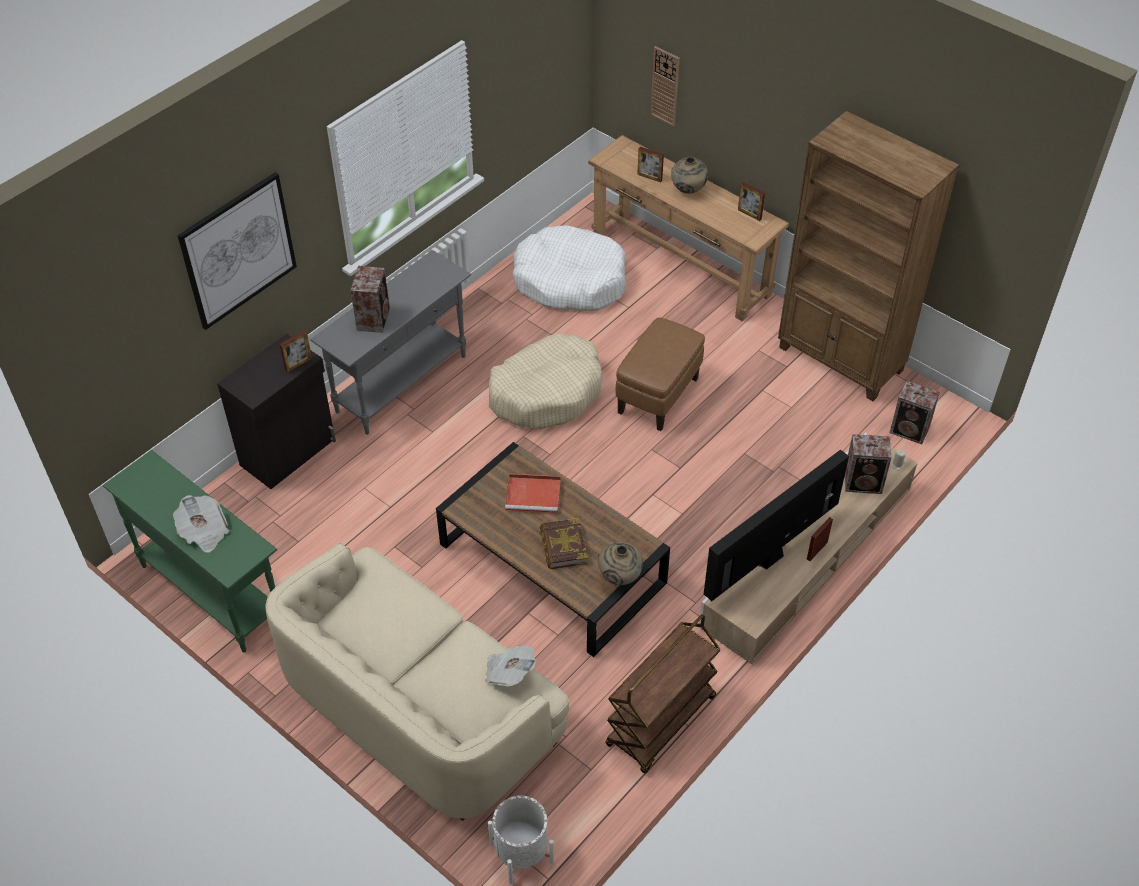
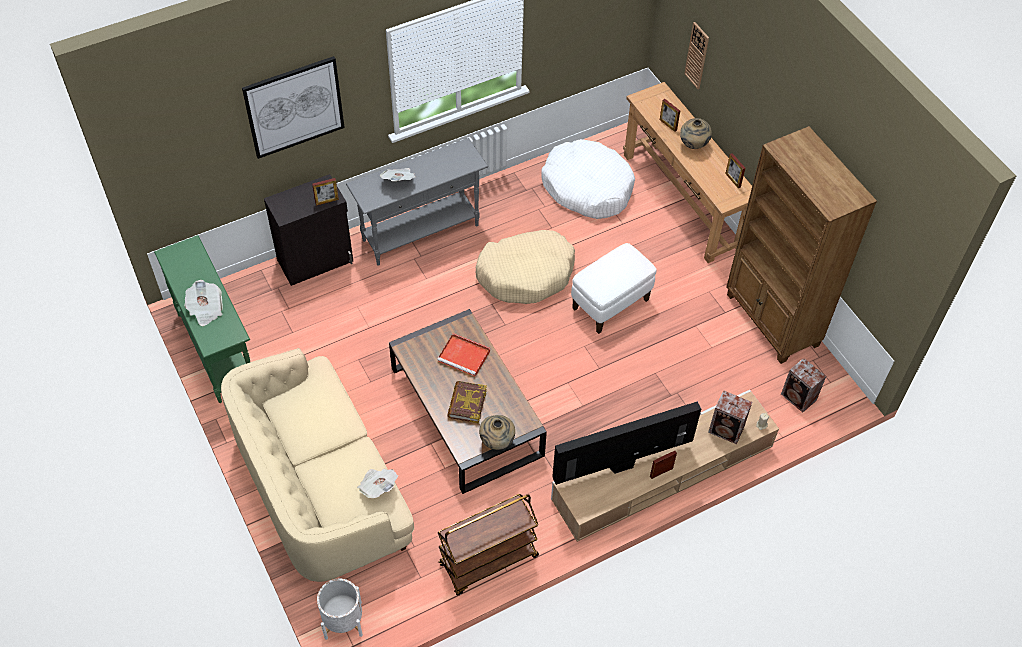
camera: 20 degrees right, 5 degrees up
speaker [350,266,390,333] -> newspaper [380,168,416,181]
brown ottoman [616,318,705,431] -> white ottoman [571,243,657,334]

